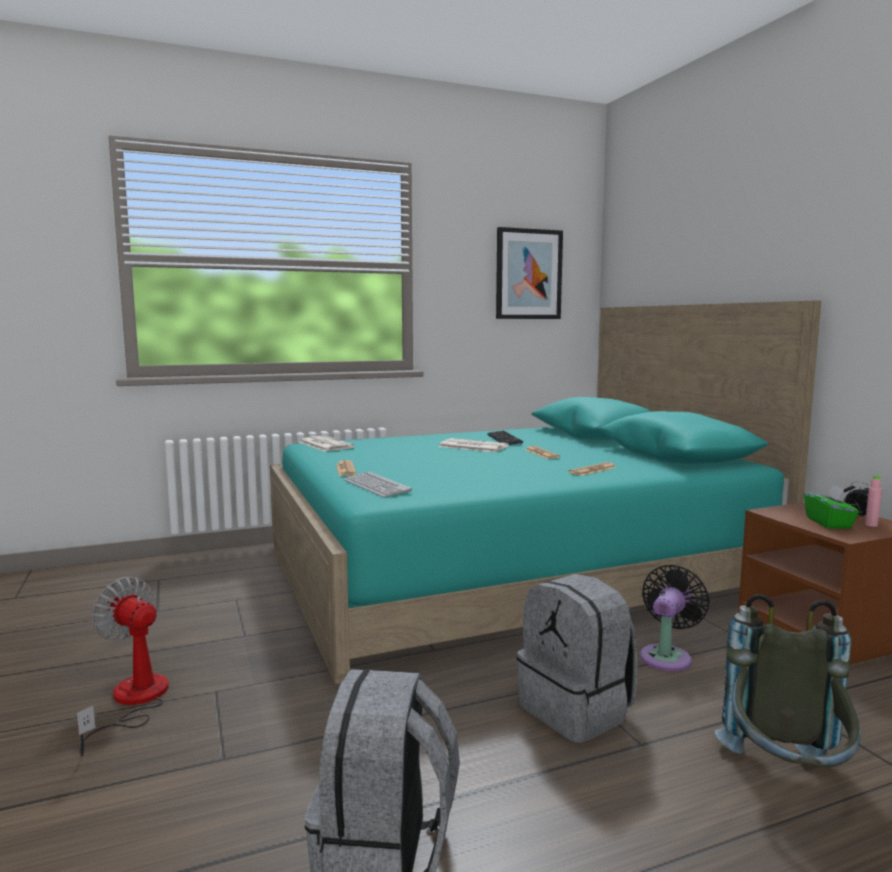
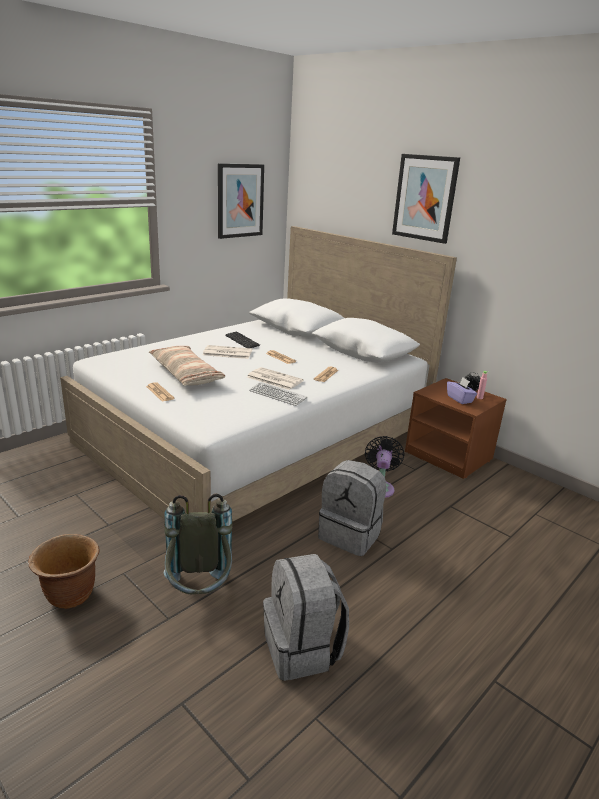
camera: 25 degrees left, 15 degrees up
fan [77,577,169,757] -> brown planter [28,534,99,609]
turquoise bed [270,300,821,685] -> white bed [60,226,457,522]
newspaper [299,436,355,452] -> newspaper moved to [247,367,304,390]
keyboard [344,472,412,498] -> keyboard moved to [249,382,307,406]
grey backpack [715,594,861,768] -> grey backpack moved to [164,494,232,594]
green tissue box [804,485,859,529] -> purple tissue box [447,378,477,404]
none -> pillow [149,346,225,386]
none -> picture [392,154,460,244]

